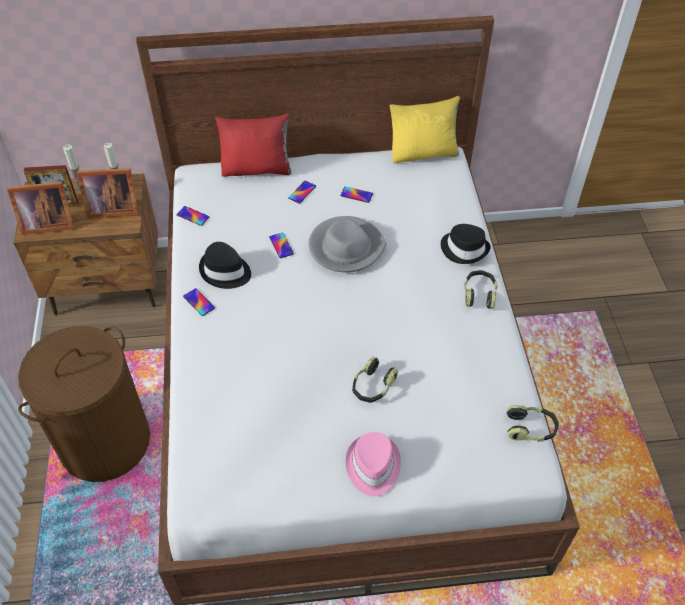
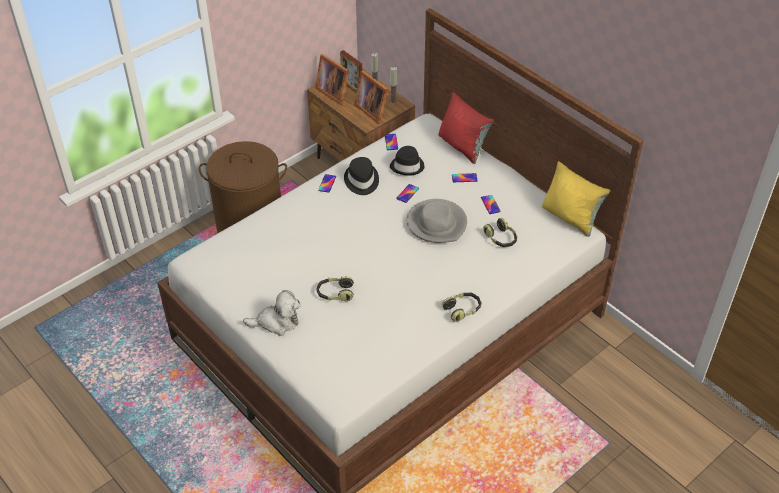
camera: 55 degrees right, 5 degrees down
pink hat [346,432,401,497] -> plush toy [243,290,301,336]
black hat [441,224,491,264] -> black hat moved to [390,146,424,175]
headphones [506,405,559,442] -> headphones moved to [483,218,517,247]

